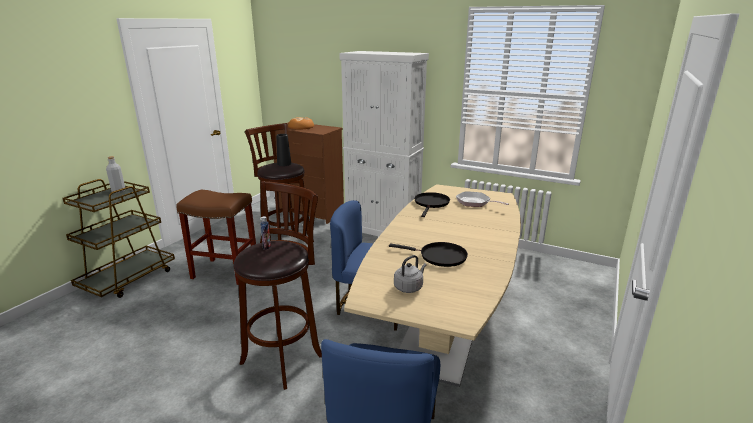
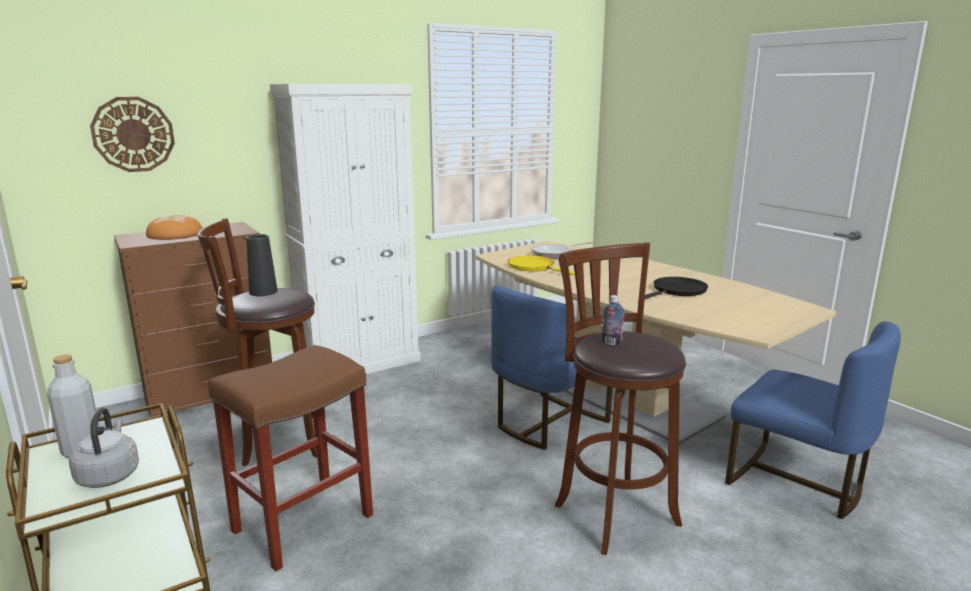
camera: 60 degrees left, 5 degrees down
grey kettle [394,255,427,293] -> grey kettle moved to [69,408,139,488]
black frying pan [414,192,450,217] -> yellow frying pan [508,256,575,276]
none -> wall clock [90,97,175,172]

